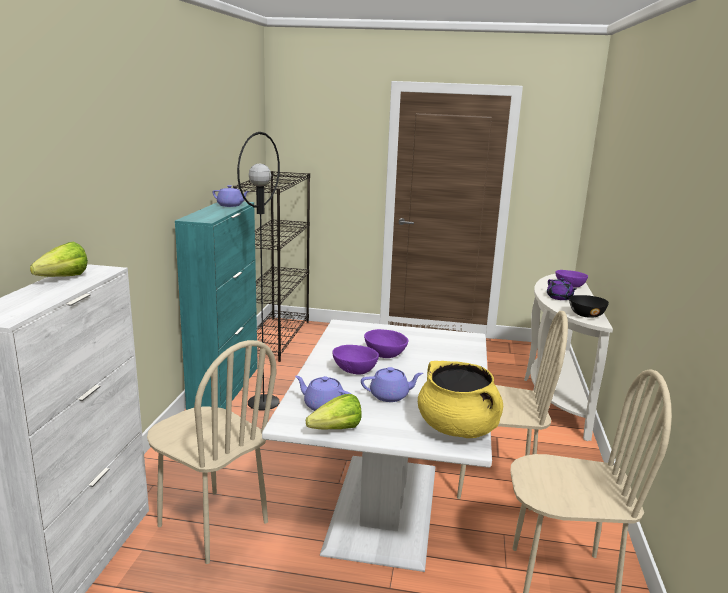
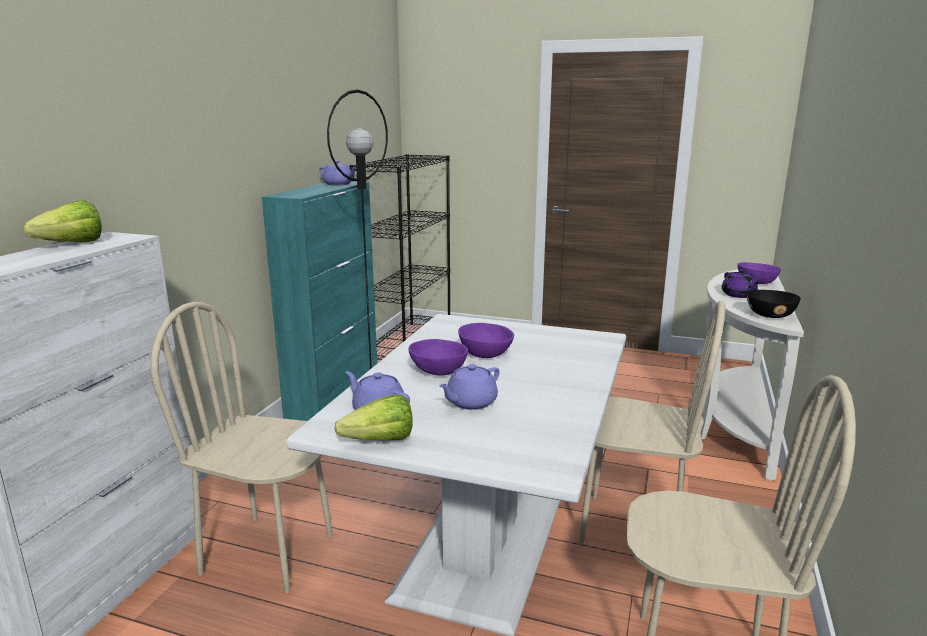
camera: 10 degrees right, 0 degrees up
beige chair [147,340,276,564] -> beige chair turned 150 degrees clockwise [150,302,333,593]
purple teapot [361,367,423,402] -> purple teapot turned 135 degrees clockwise [439,364,500,410]
yellow cooking pot [418,361,503,438] -> none

